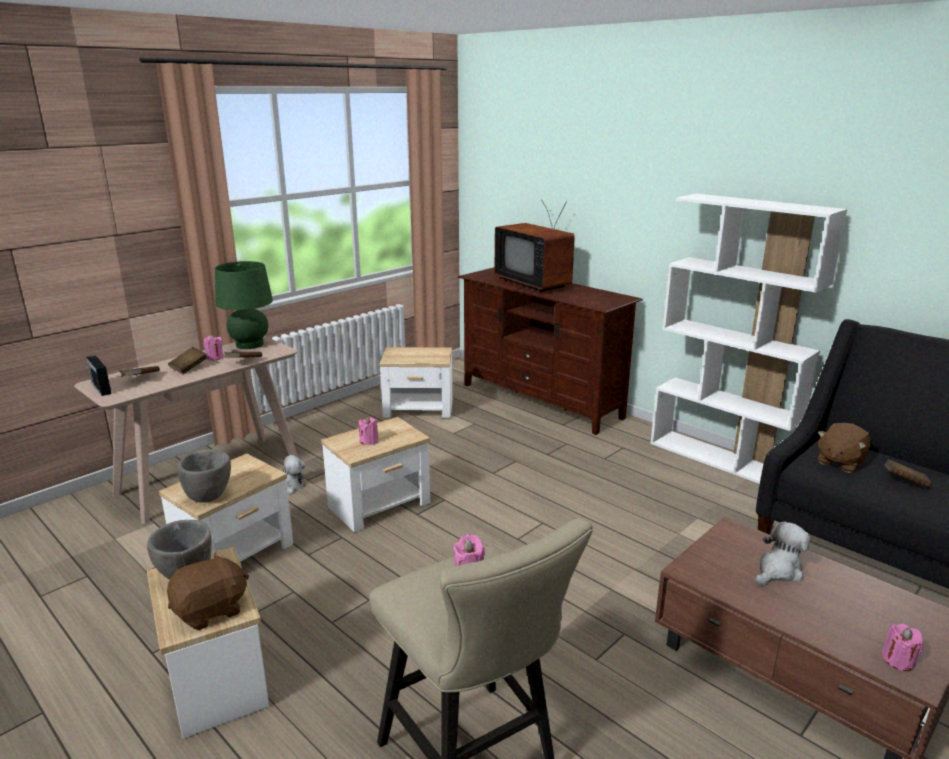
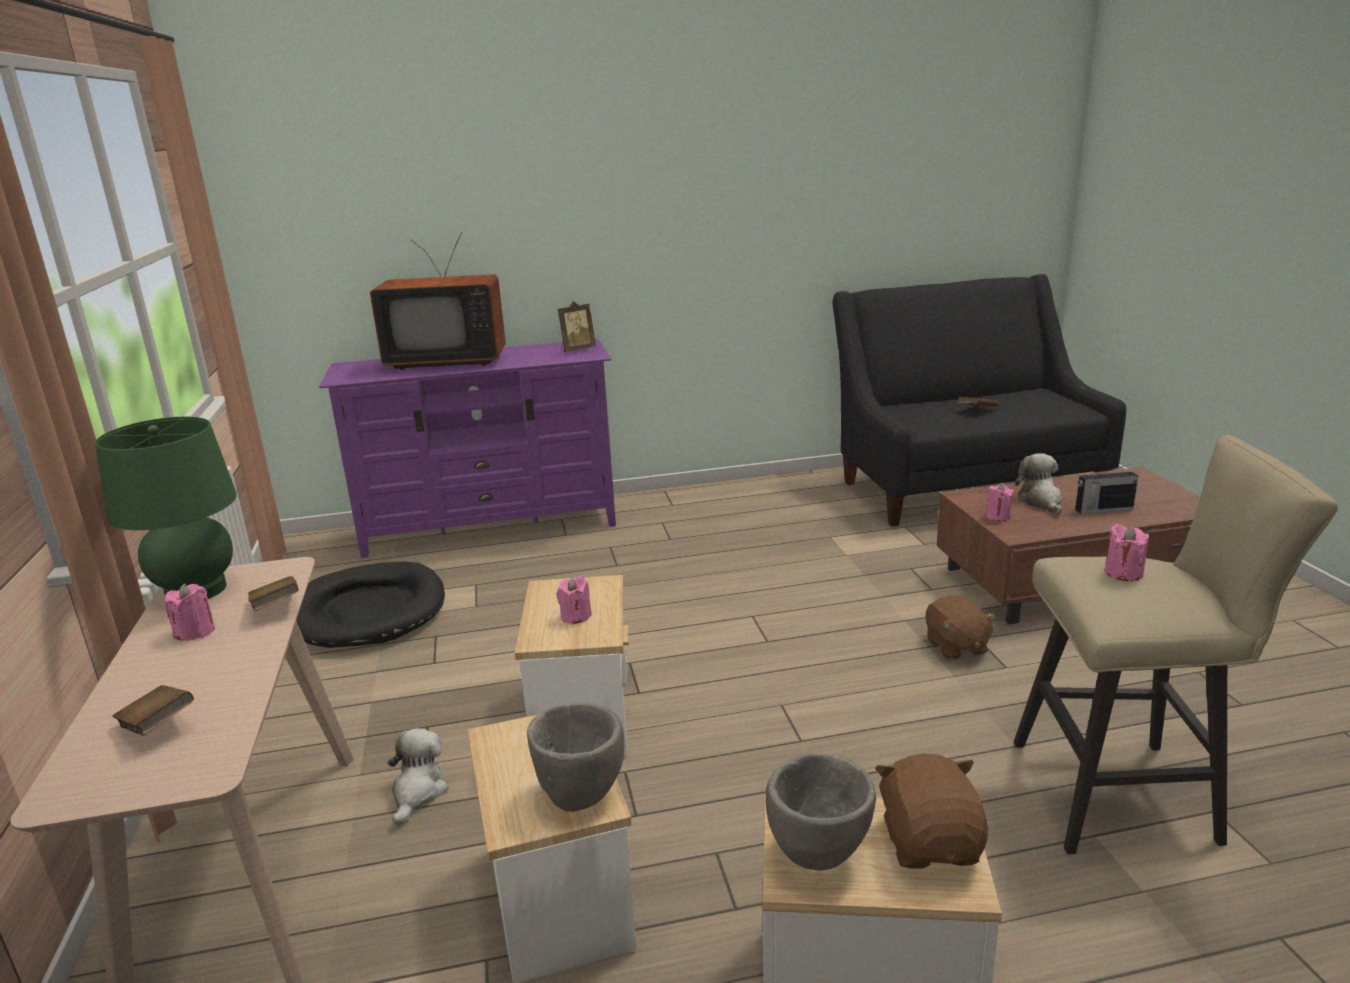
camera: 55 degrees left, 0 degrees up
radio [86,355,111,396] -> radio moved to [1075,464,1138,514]
brown book [168,347,207,374] -> none
side table [380,347,453,418] -> black dog bed [296,562,445,648]
brown tv stand [458,267,643,435] -> purple tv stand [319,339,616,558]
white bookcase [650,194,847,484] -> none
brown plush toy [817,423,870,473] -> brown plush toy moved to [925,595,996,660]
pink candle [882,624,924,671] -> pink candle moved to [985,484,1014,521]
none -> picture frame [558,301,596,352]

